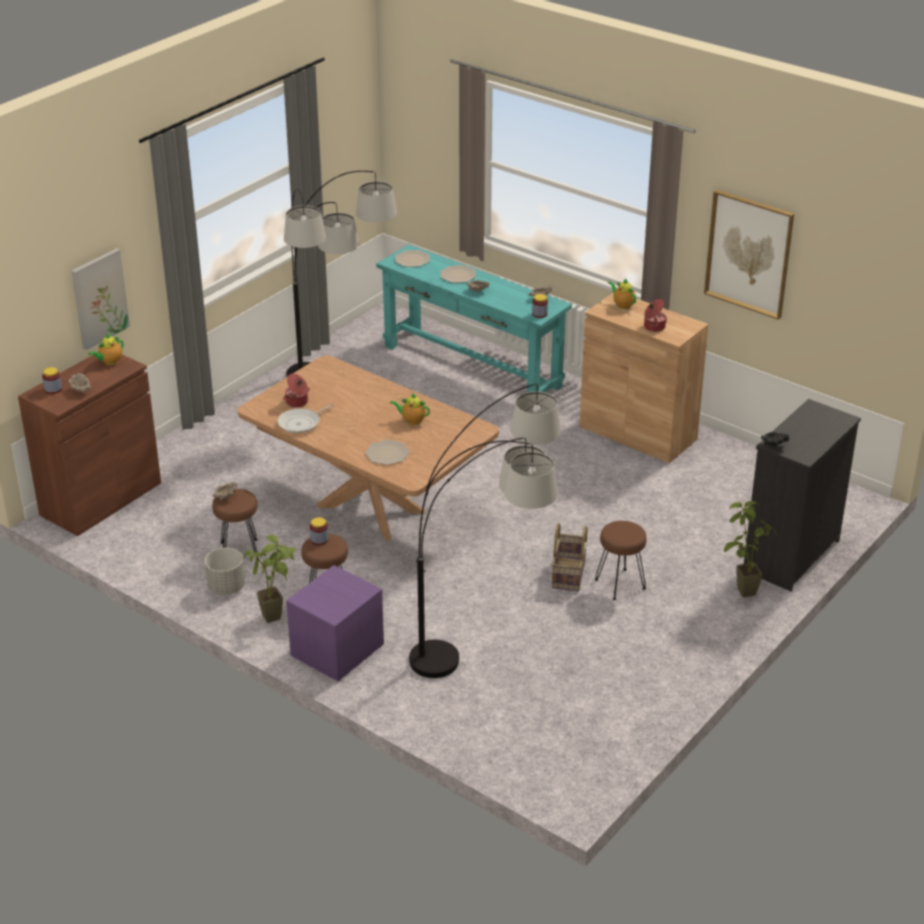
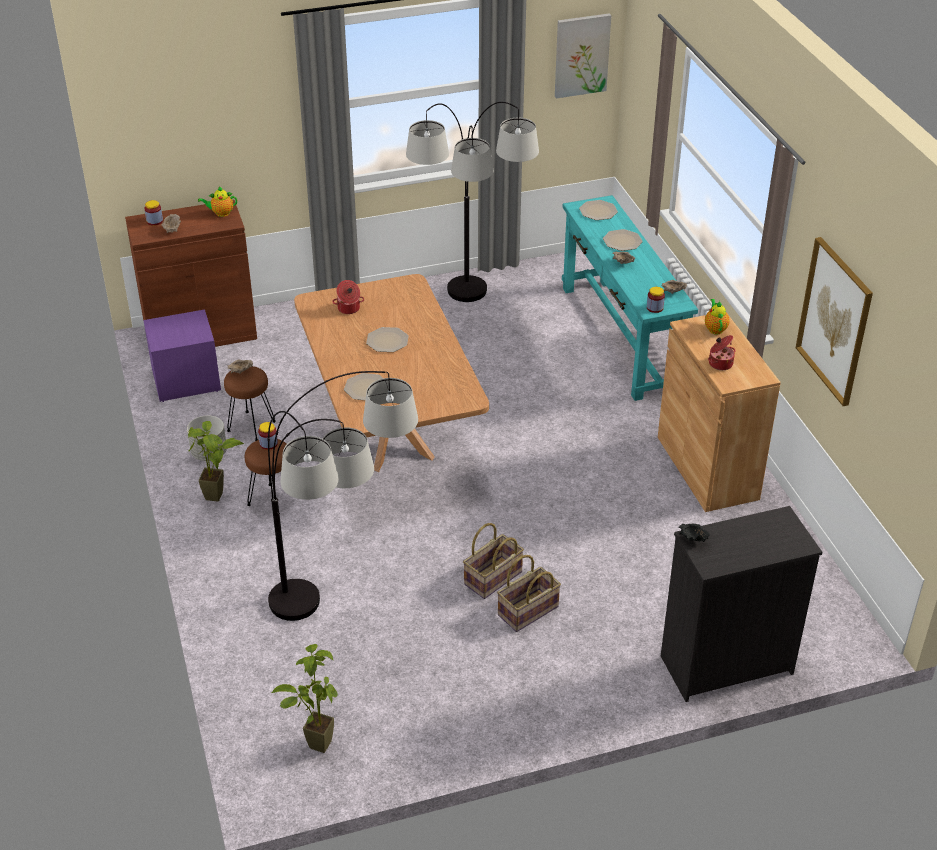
camera: 35 degrees right, 5 degrees up
picture [71,248,130,350] -> picture moved to [555,13,611,98]
frying pan [277,404,334,433] -> none
purple nightstand [286,565,384,681] -> purple nightstand moved to [143,309,221,402]
teapot [390,393,430,425] -> none
brown stool [595,521,647,600] -> basket [497,555,561,632]
potted plant [724,501,777,597] -> potted plant moved to [271,644,338,753]
none -> plate [366,327,409,352]

